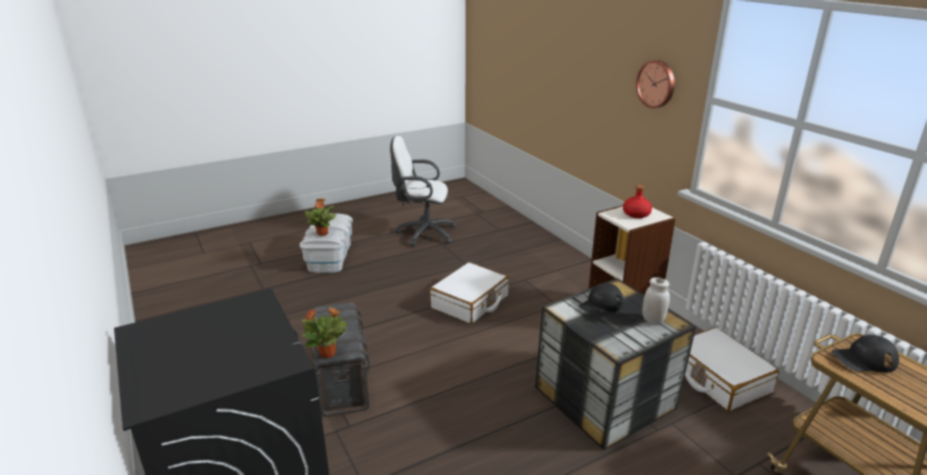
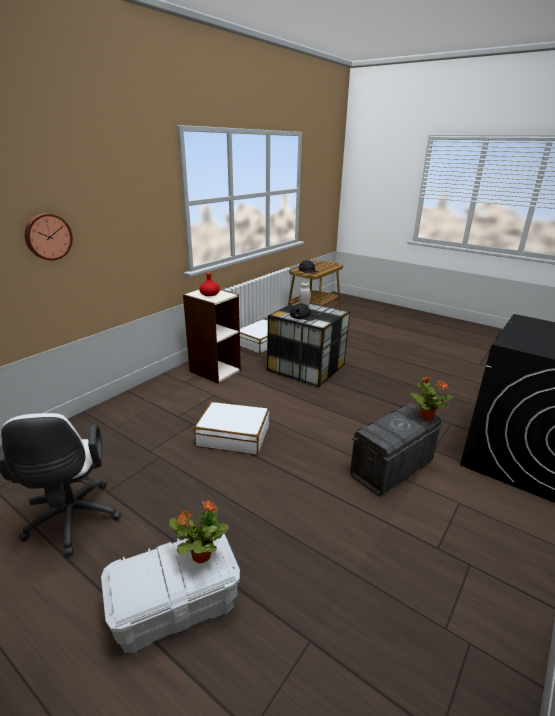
camera: 115 degrees left, 0 degrees up
wall clock [636,60,675,108] -> wall clock moved to [25,213,73,260]

